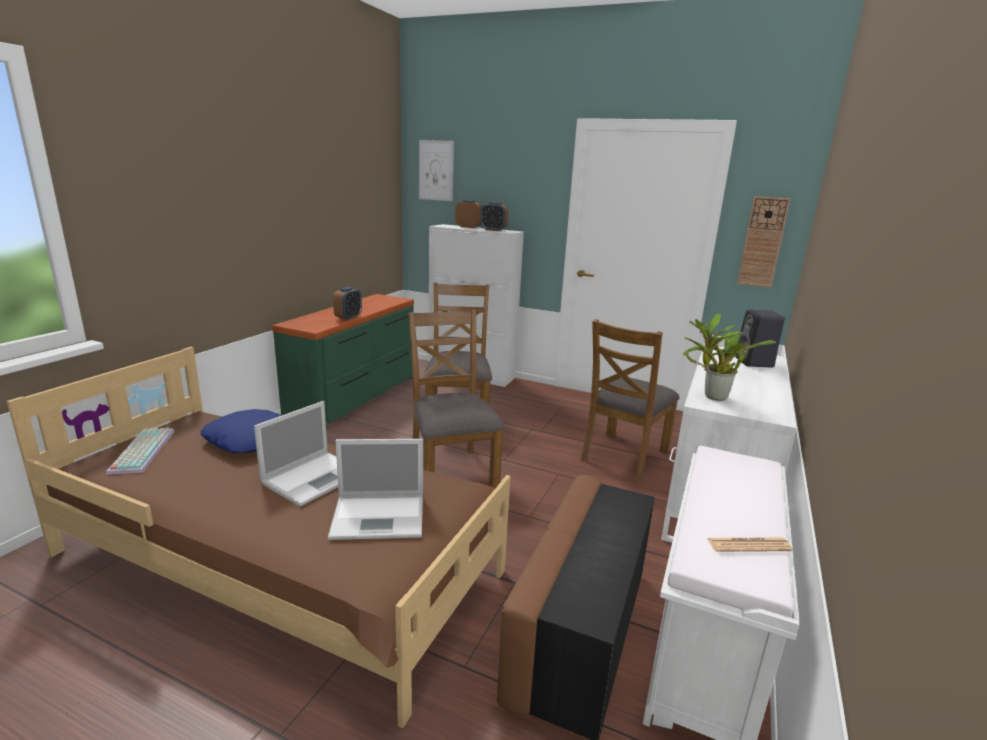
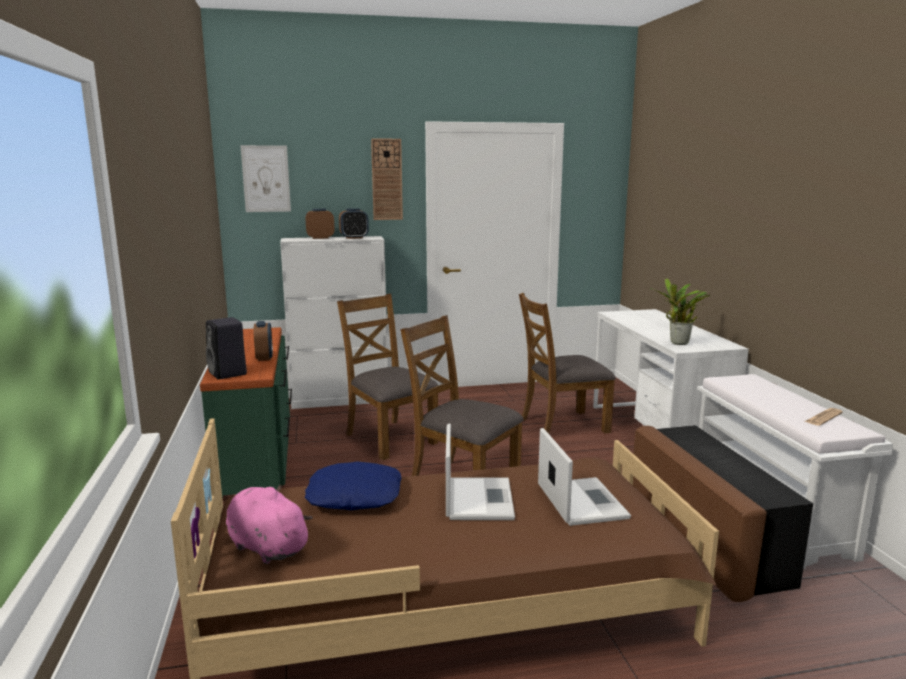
camera: 35 degrees left, 5 degrees down
keyboard [106,428,175,475] -> pink plush toy [226,485,313,564]
laptop [328,439,423,540] -> laptop turned 60 degrees counterclockwise [538,428,631,526]
brown chair [580,319,680,481] -> brown chair turned 75 degrees clockwise [519,293,616,434]
black speaker [735,309,785,368] -> black speaker moved to [206,317,247,379]
wall clock [737,196,791,287] -> wall clock moved to [371,138,403,220]

